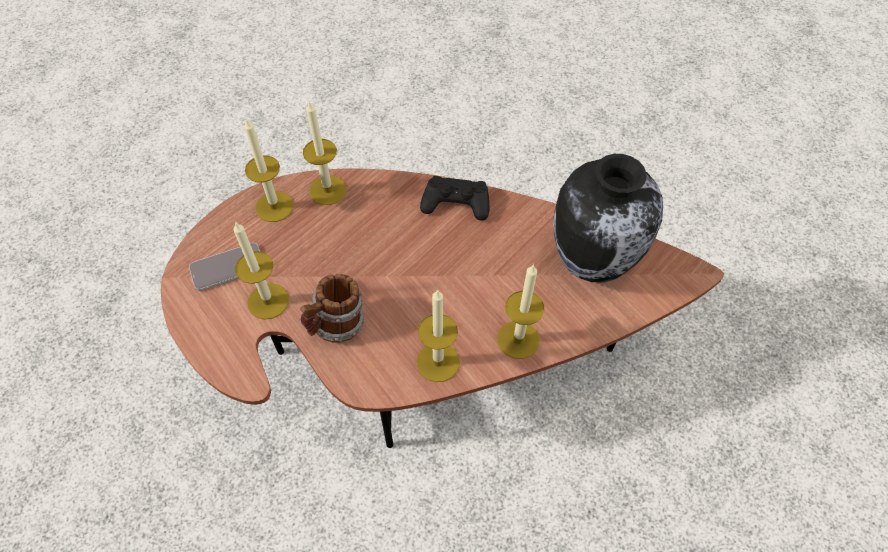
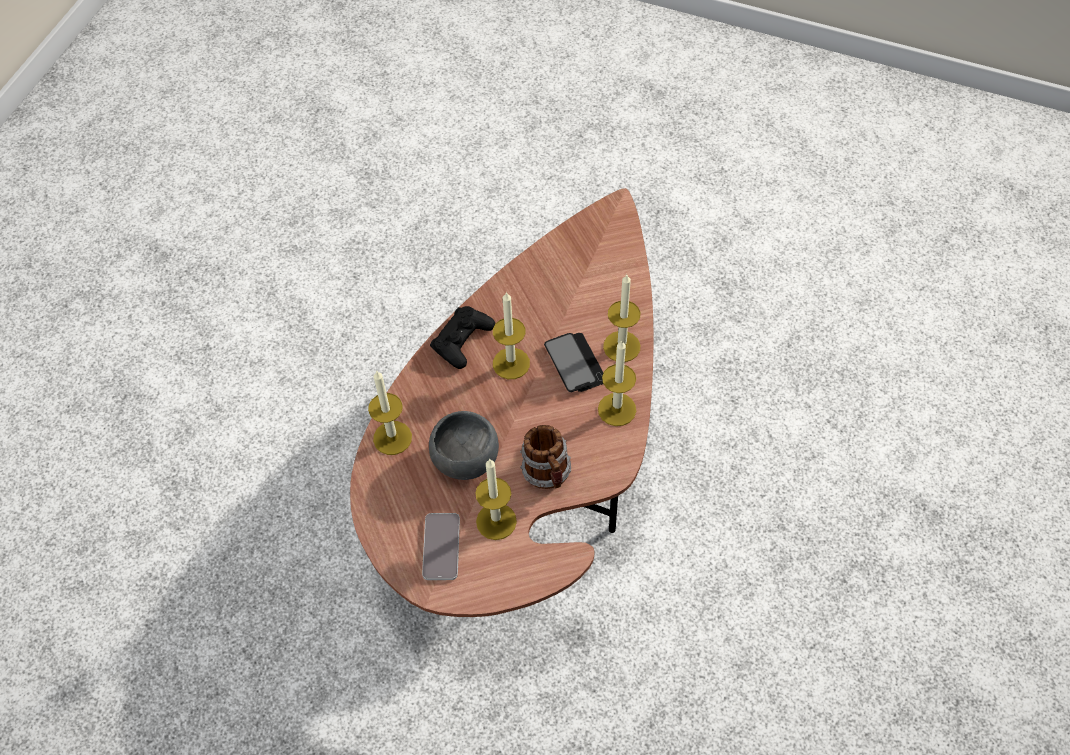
camera: 65 degrees left, 0 degrees up
candle [244,119,294,222] -> candle moved to [493,292,530,379]
vase [553,154,663,283] -> none
none -> grey bowl [429,411,499,480]
none -> phone [544,333,603,392]

